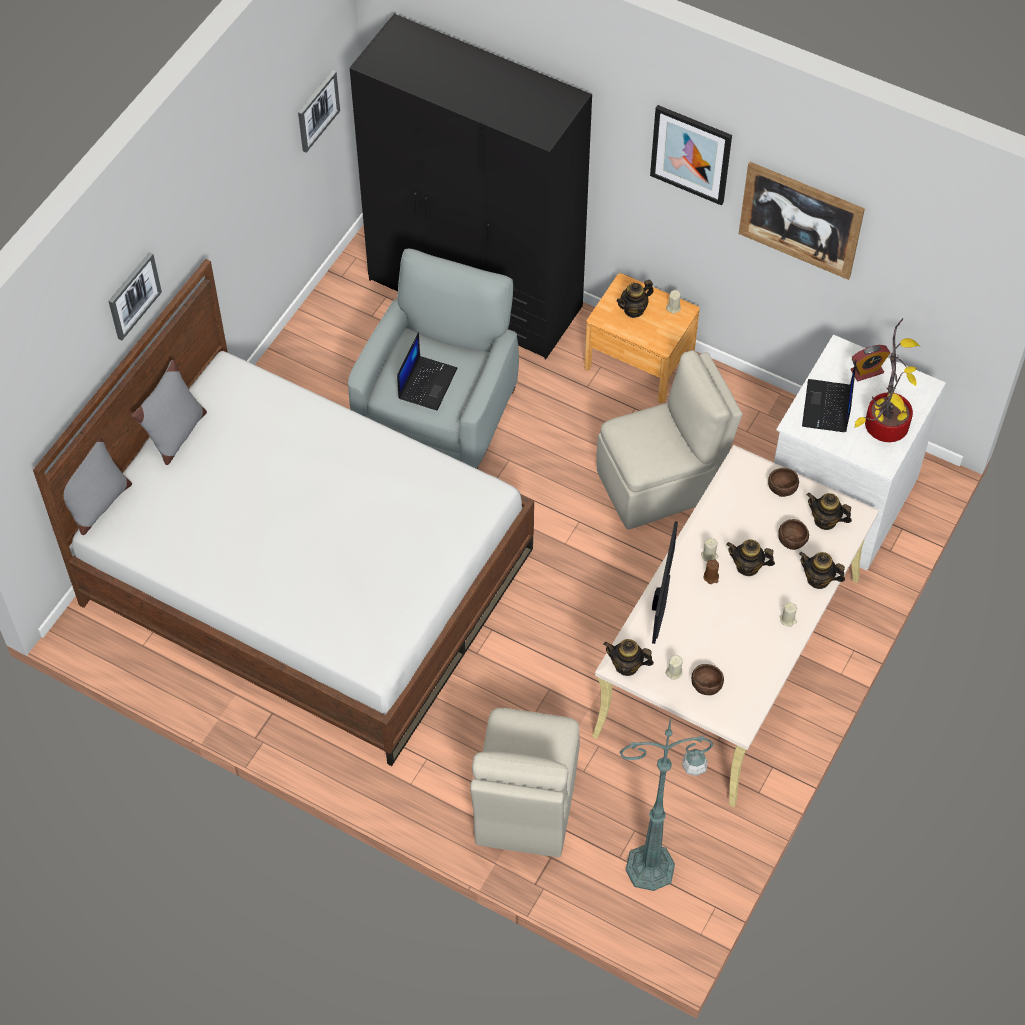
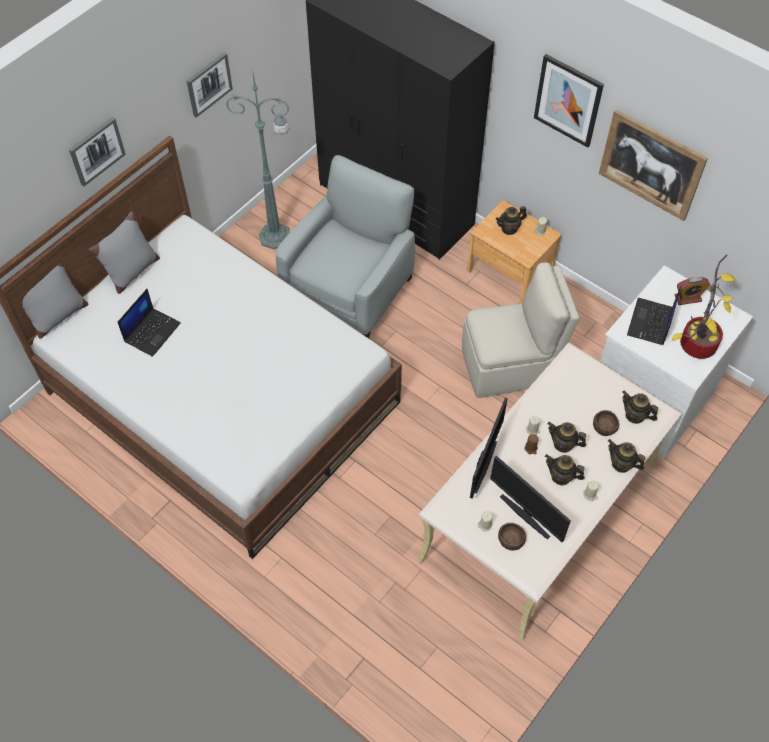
camera: 10 degrees right, 0 degrees up
picture [298,70,340,153] -> picture moved to [187,52,233,118]
laptop [397,332,457,411] -> laptop moved to [118,289,181,357]
beige chair [470,708,580,857] -> none
teapot [603,639,654,676] -> teapot moved to [545,454,584,485]
green floor lamp [620,718,713,891] -> green floor lamp moved to [226,68,290,249]
brown bowl [768,468,799,497] -> none
none -> monitor [490,456,571,542]

